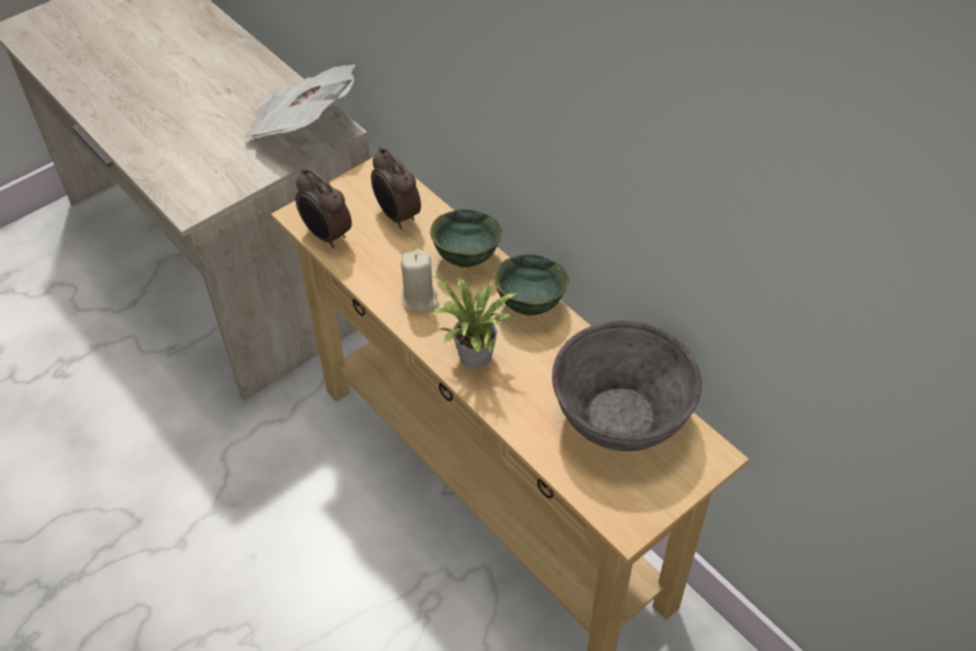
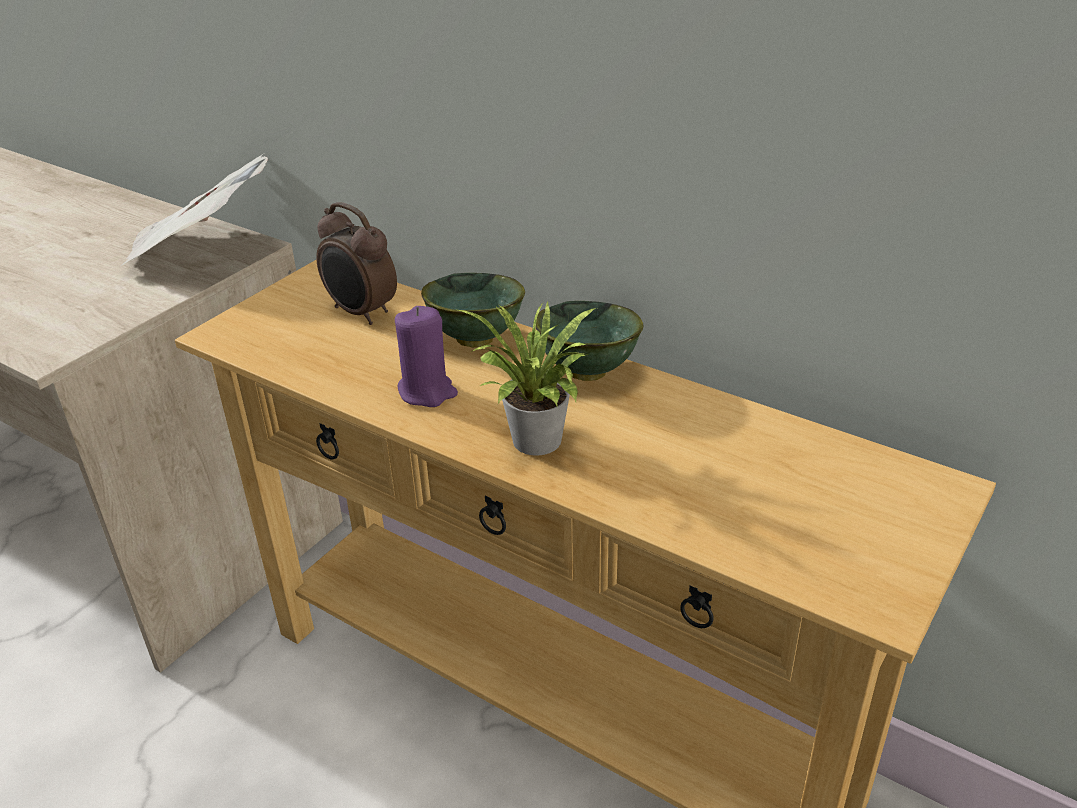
camera: 15 degrees left, 15 degrees down
alarm clock [295,168,352,248] -> none
beige candle [401,249,439,314] -> purple candle [395,306,458,407]
grey bowl [552,321,702,451] -> none

